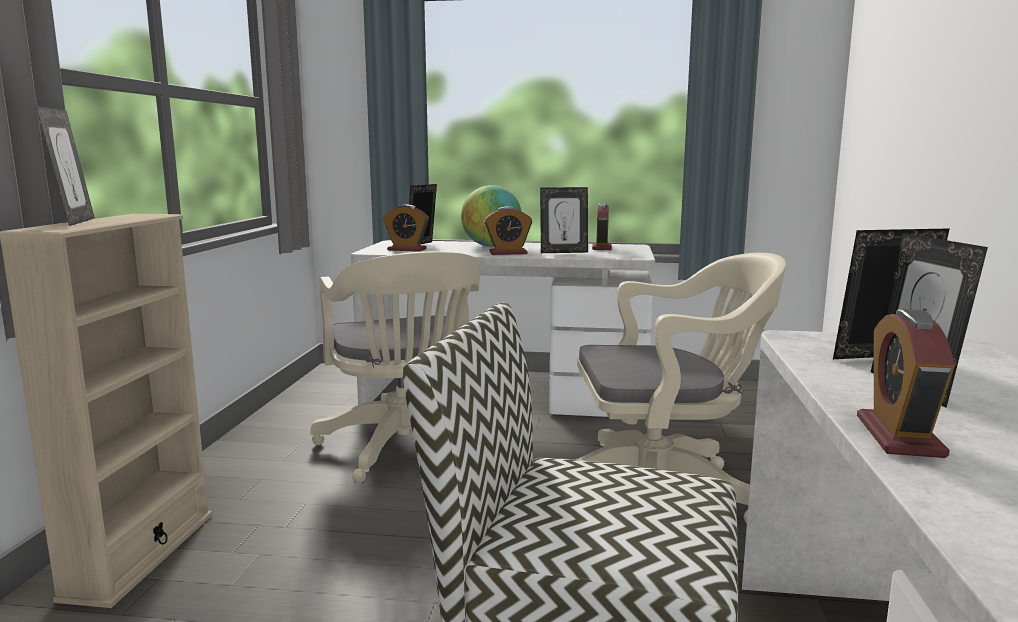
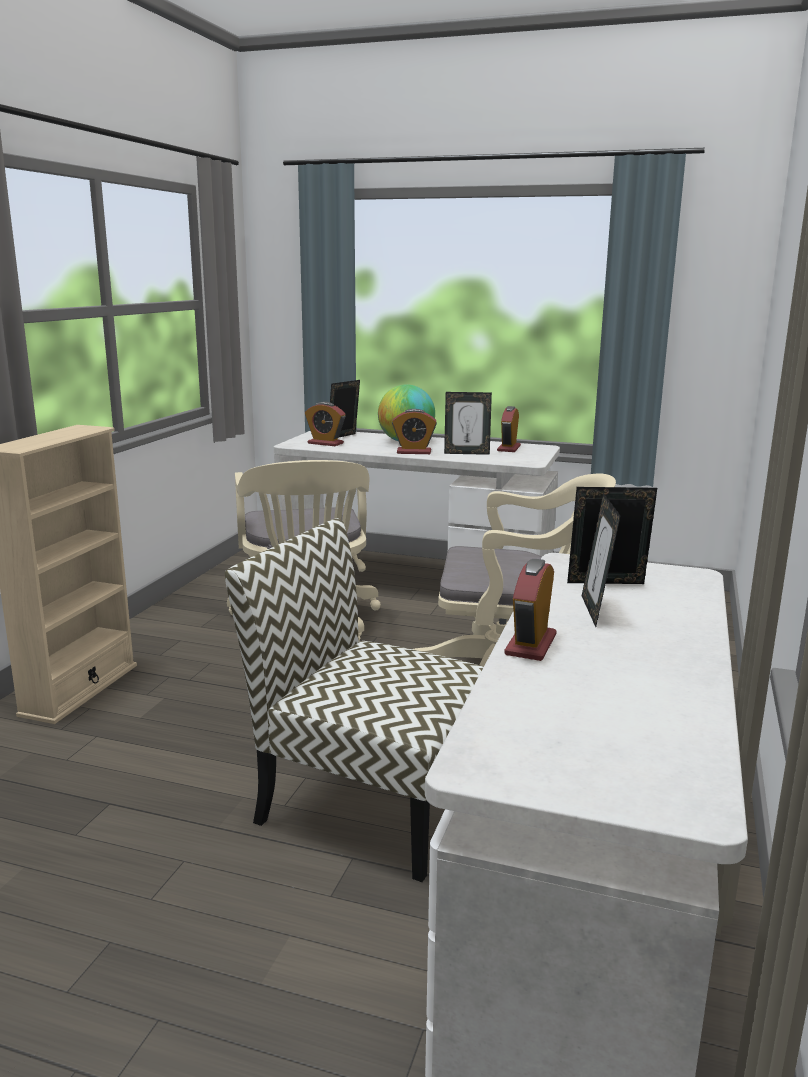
camera: 10 degrees right, 5 degrees up
picture frame [36,106,95,226] -> none

